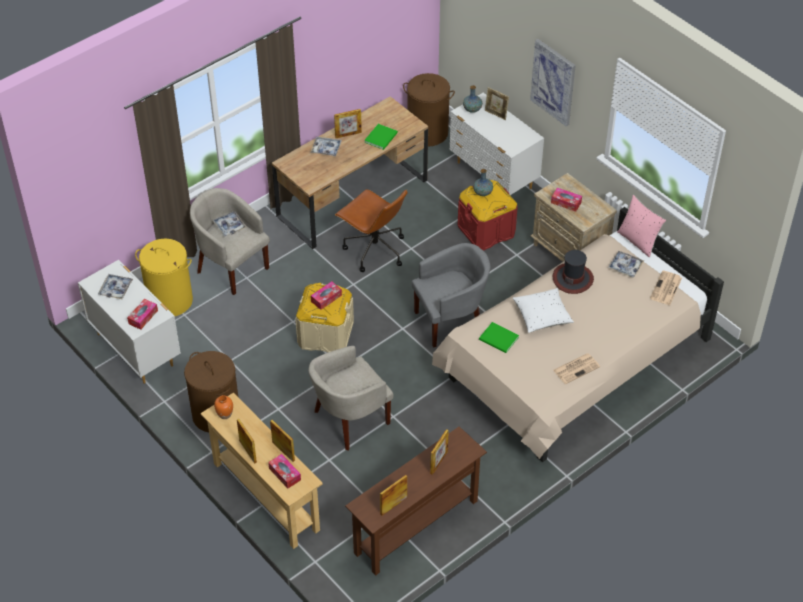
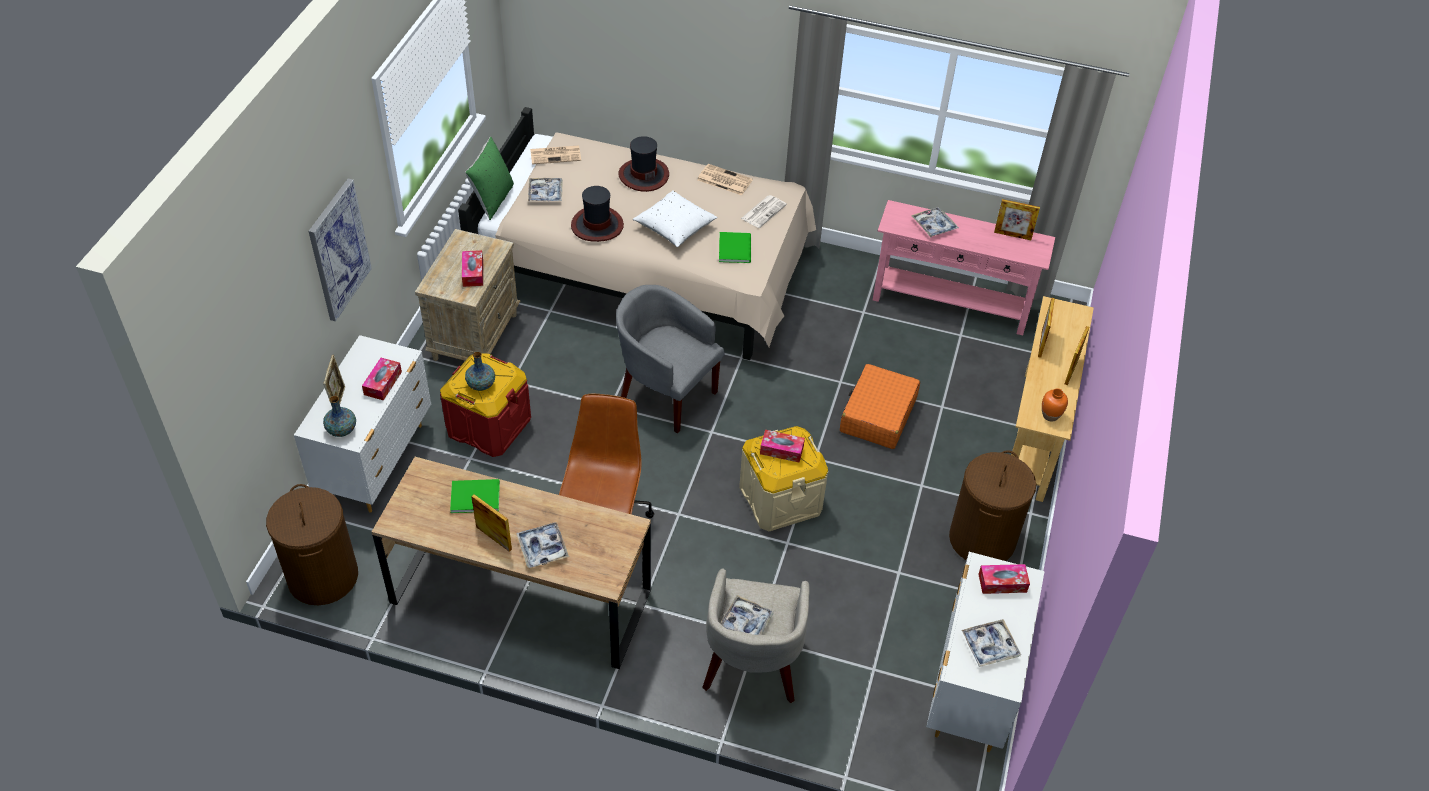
camera: 125 degrees left, 0 degrees up
yellow laundry basket [135,239,193,316] -> none
tissue box [268,454,301,489] -> tissue box moved to [362,358,402,401]
beige armchair [308,346,394,451] -> orange suitcase [840,364,920,449]
brown console table [345,426,487,576] -> pink console table [873,200,1055,335]
picture frame [430,429,449,475] -> tray [911,207,959,238]
pink pillow [617,195,666,258] -> green pillow [465,136,514,220]
none -> hat [618,136,669,192]
none -> newspaper [741,195,787,228]

